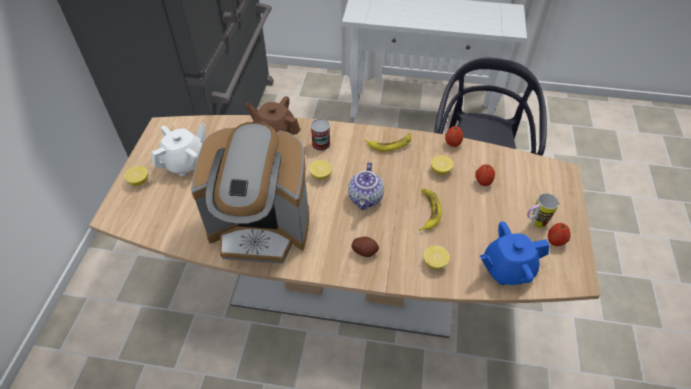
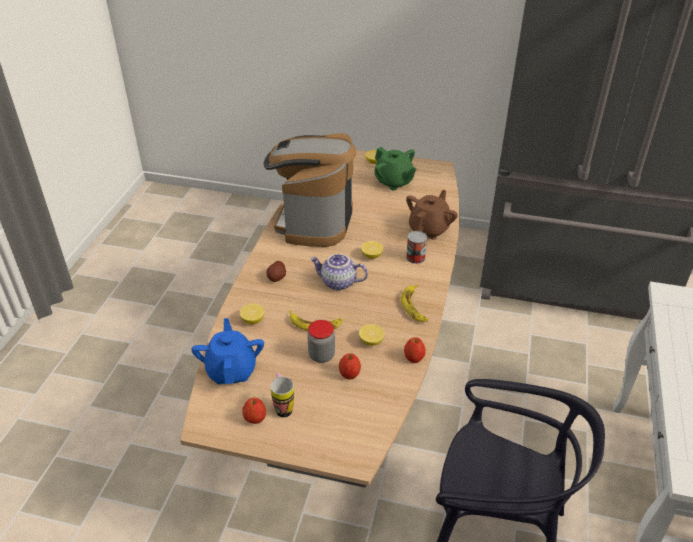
camera: 95 degrees right, 10 degrees down
white teapot [152,124,206,176] -> green teapot [374,147,417,191]
none -> jar [307,320,335,363]

